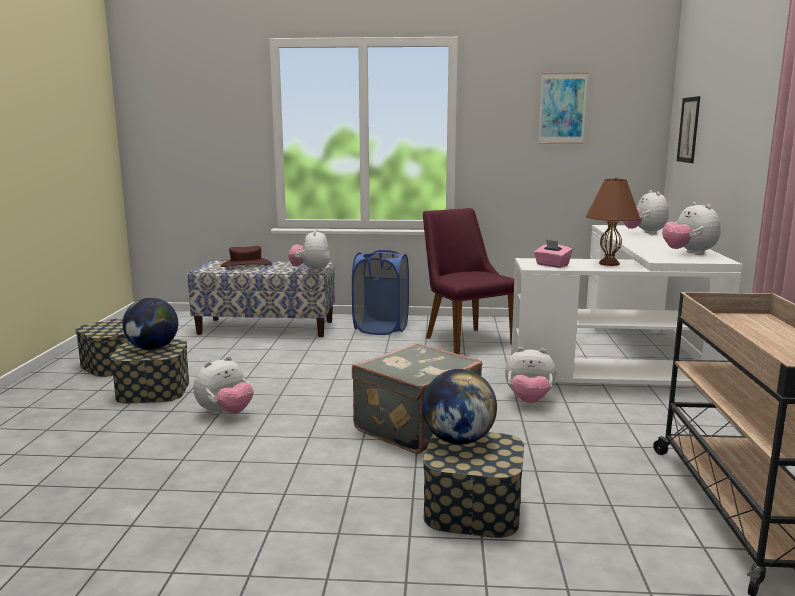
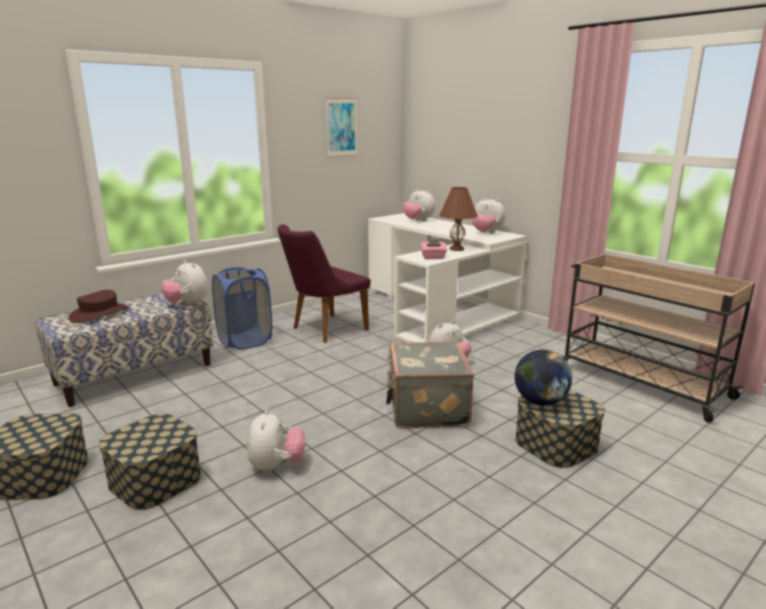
camera: 45 degrees left, 5 degrees up
globe [122,297,178,350] -> none
purple chair [423,208,514,355] -> purple chair turned 60 degrees counterclockwise [277,224,371,343]
picture [677,96,700,163] -> none

